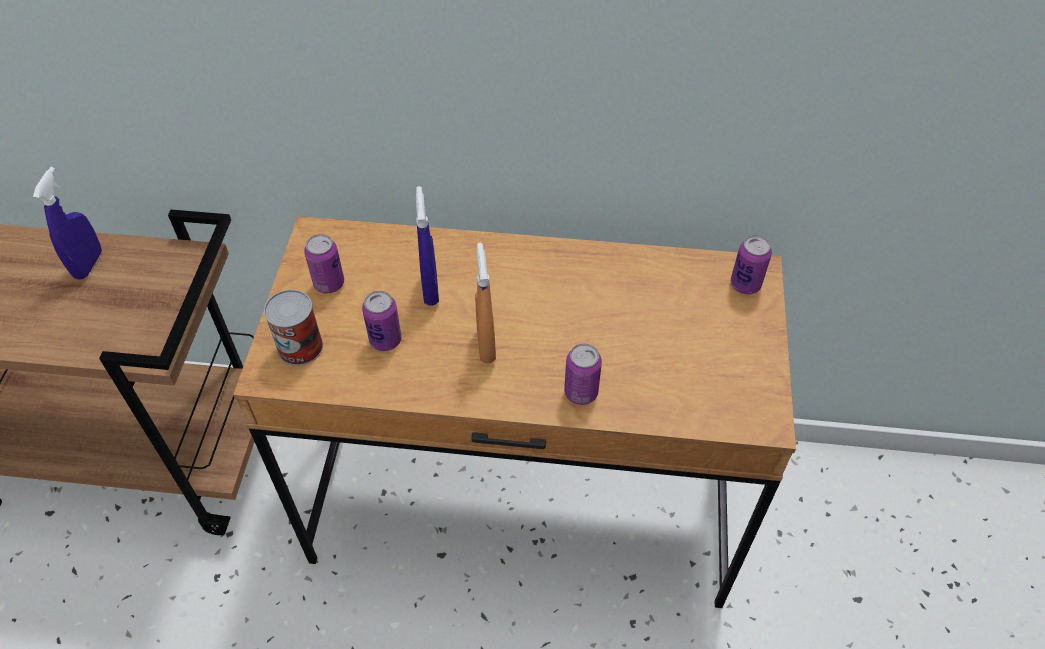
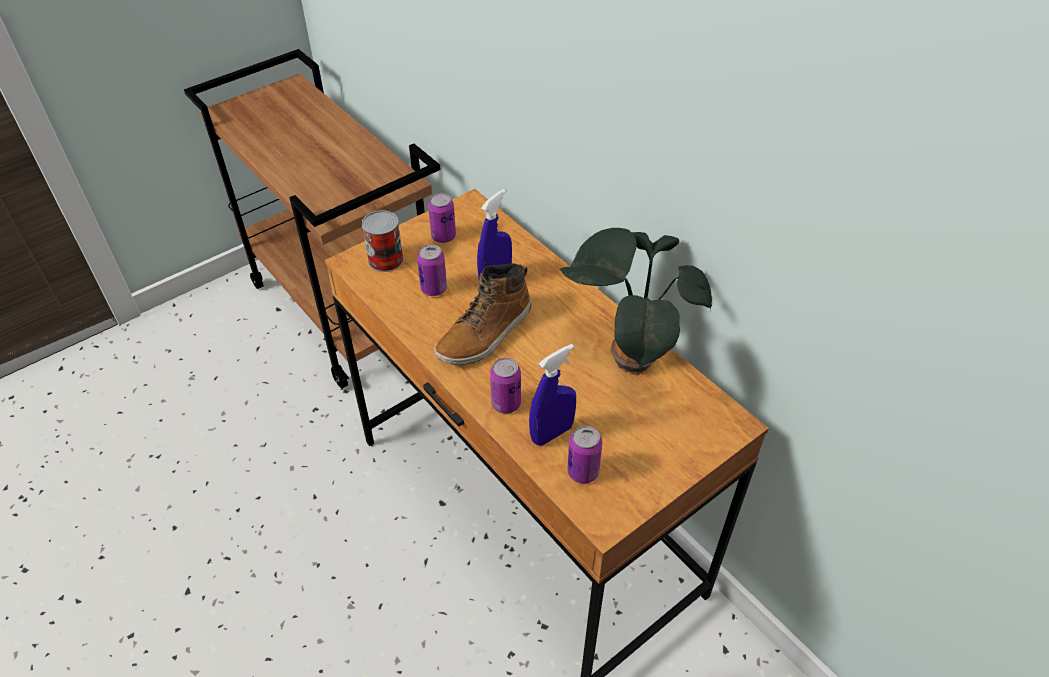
camera: 45 degrees right, 5 degrees down
blue spray bottle [33,167,102,279] -> blue spray bottle moved to [529,344,576,446]
orange spray bottle [475,243,496,364] -> boot [434,264,531,365]
can [731,235,772,294] -> can moved to [567,426,602,483]
none -> potted plant [560,228,712,376]

